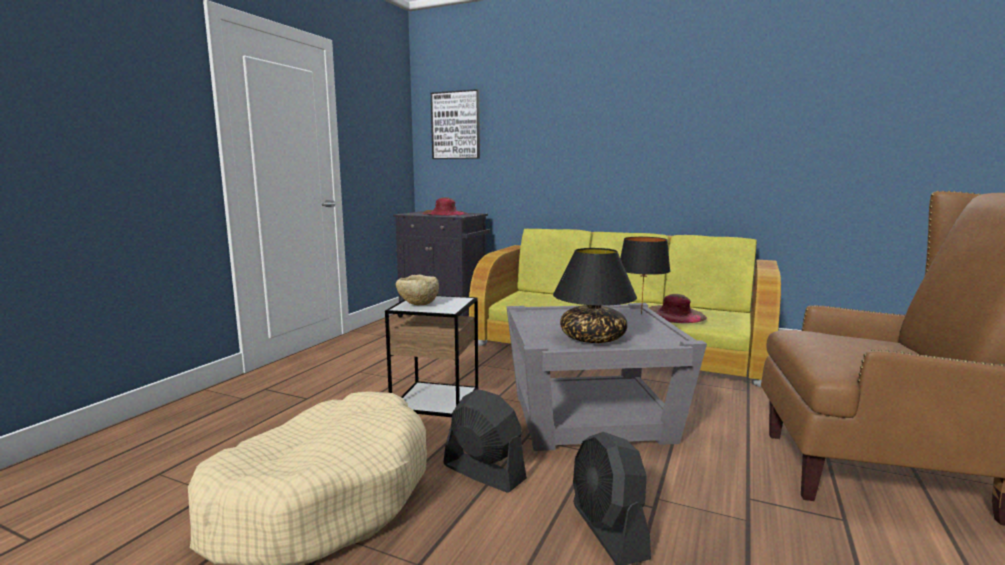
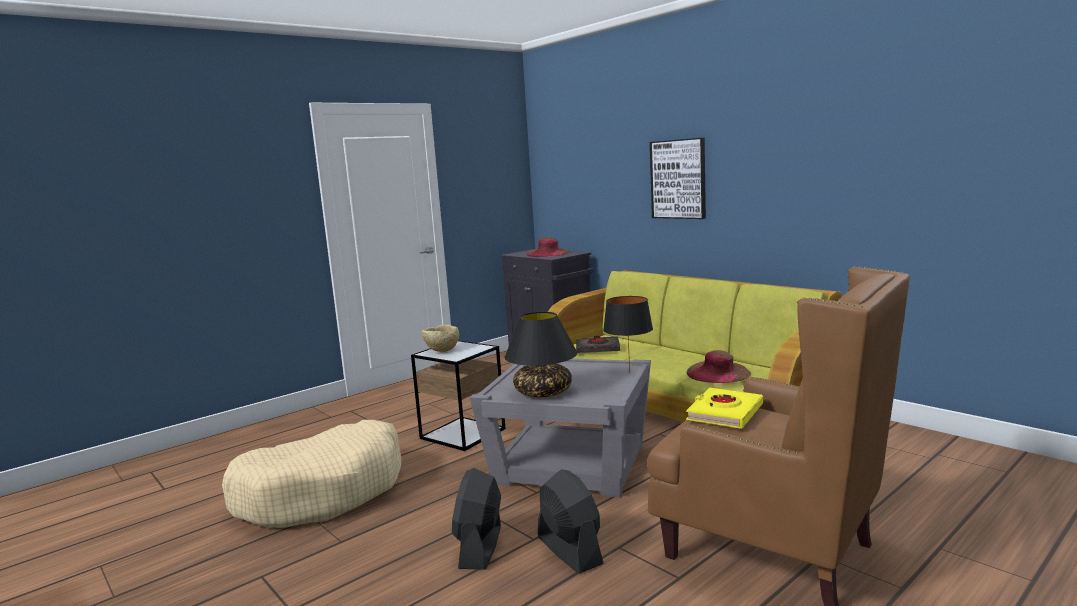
camera: 25 degrees right, 0 degrees up
picture [431,89,480,159] -> picture moved to [650,137,706,219]
black fan [443,390,527,493] -> black fan moved to [538,470,604,574]
none -> black book [576,336,620,353]
none -> yellow book [686,388,763,429]

